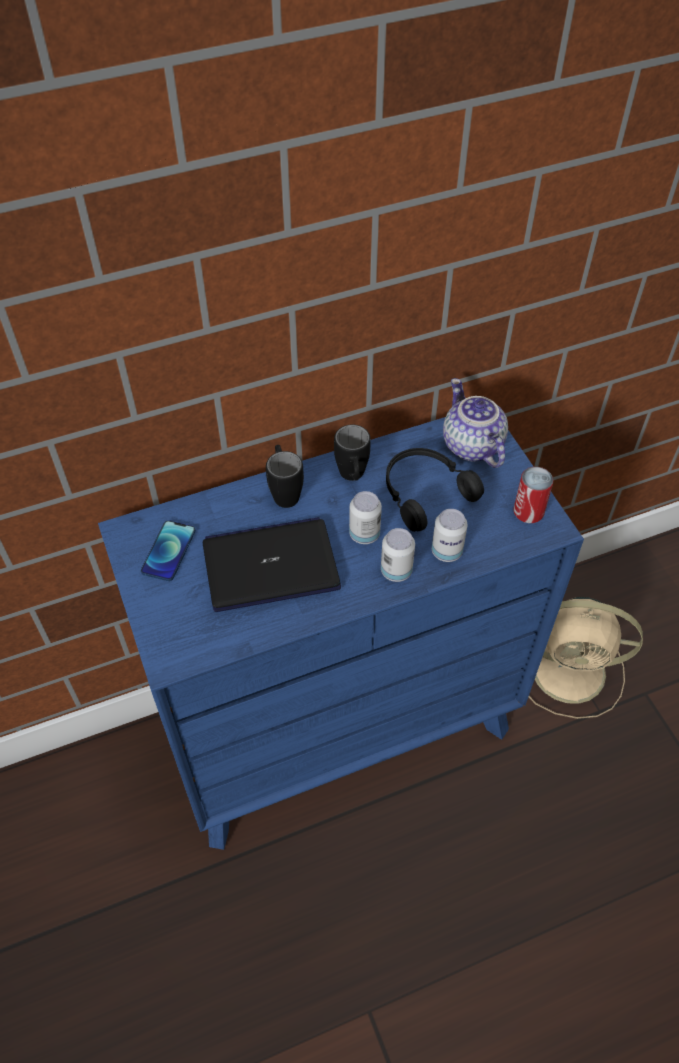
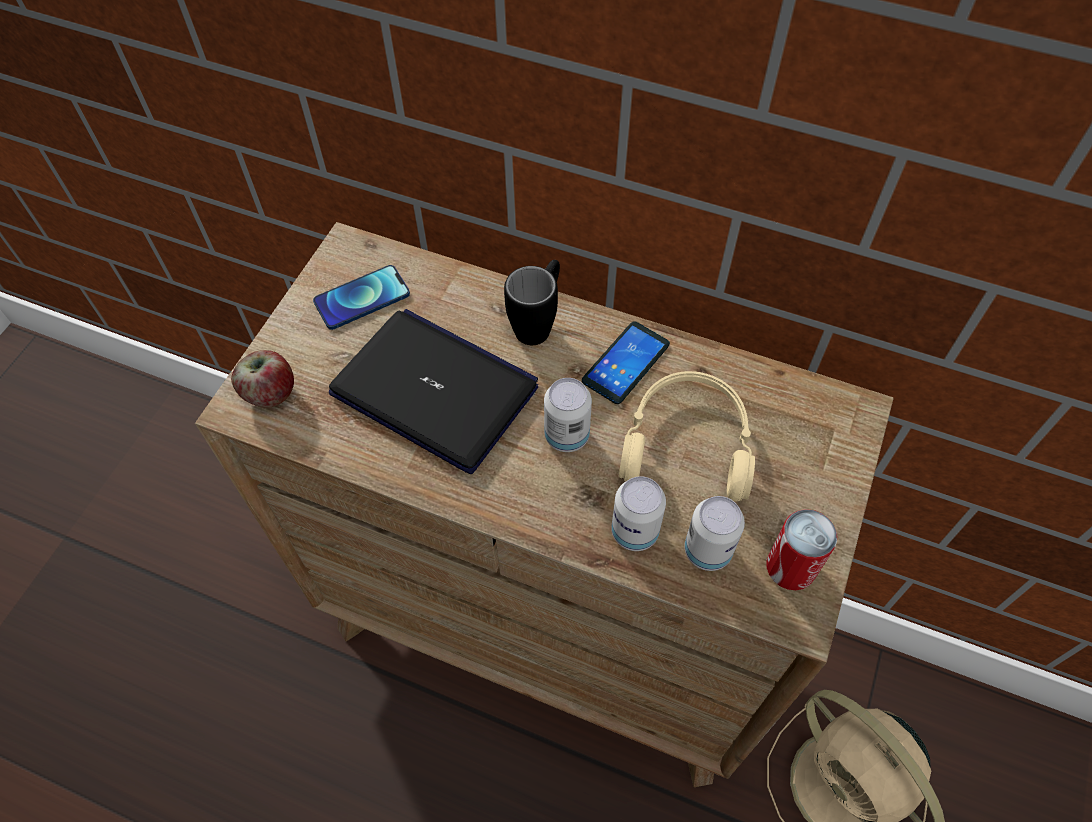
camera: 45 degrees right, 5 degrees up
blue dresser [98,417,584,850] -> brown dresser [195,222,894,787]
black mug [334,425,371,481] -> phone [582,321,670,404]
can [381,528,415,582] -> can moved to [684,496,745,571]
black headphones [386,448,484,532] -> beige headphones [619,371,755,501]
teapot [443,378,508,468] -> none
none -> apple [231,350,294,408]

